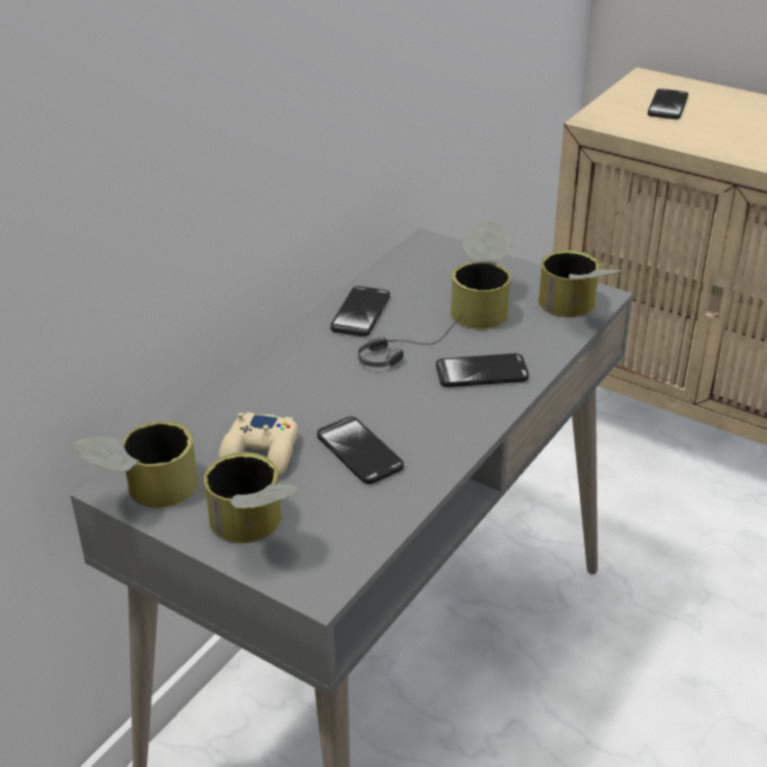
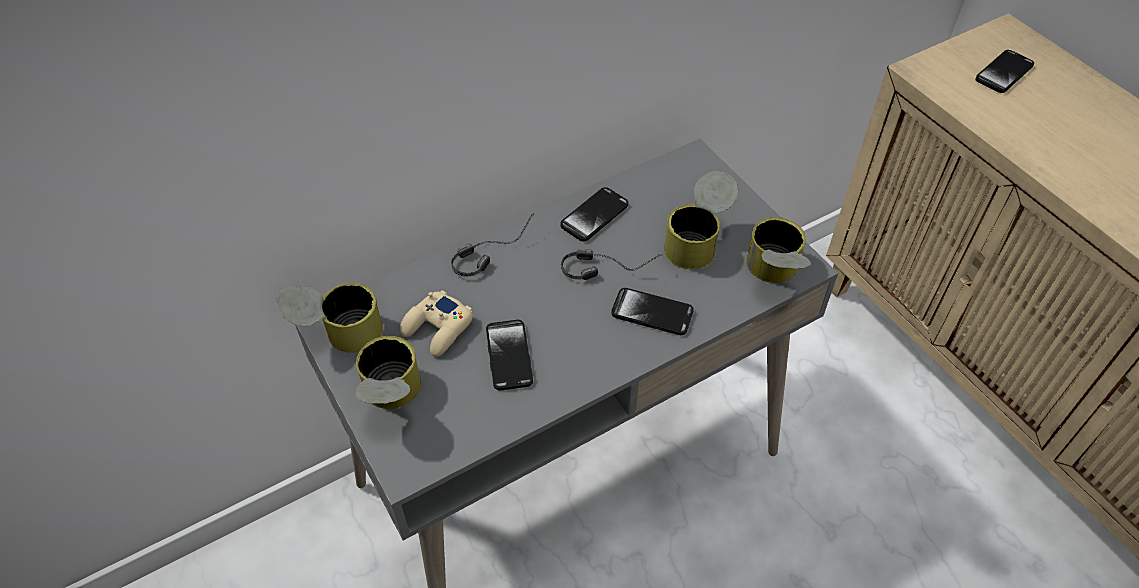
camera: 25 degrees right, 15 degrees up
none -> headphones [451,213,534,277]

